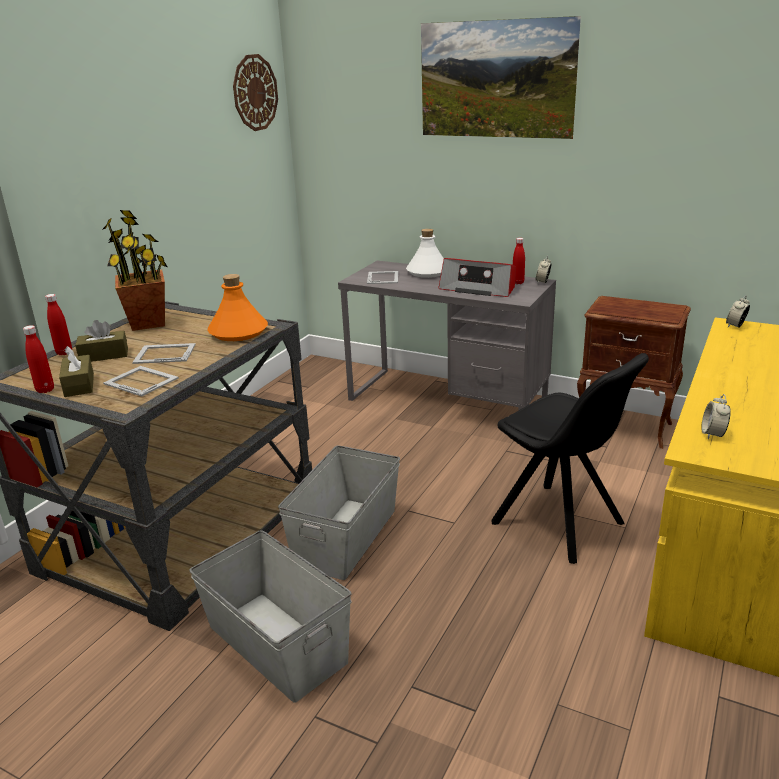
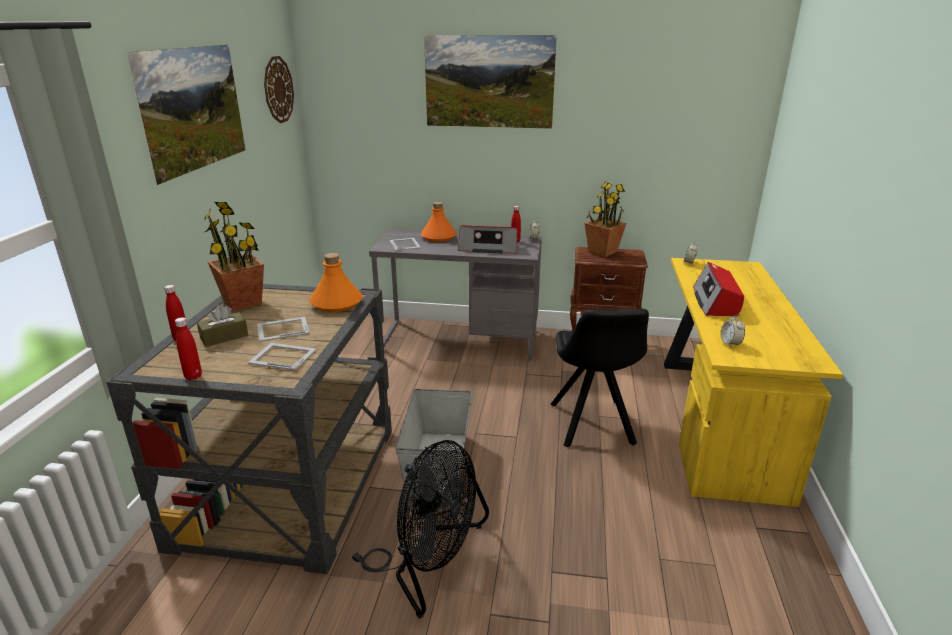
camera: 20 degrees left, 0 degrees up
brown tissue box [59,346,94,397] -> none
grey storage box [189,530,352,703] -> black fan [352,440,489,619]
white bottle [406,229,444,278] -> orange bottle [421,202,457,242]
black chair [491,353,649,564] -> black chair turned 60 degrees clockwise [551,309,649,447]
none -> picture [127,45,245,185]
none -> potted plant [584,181,626,257]
none -> radio [693,262,744,316]

